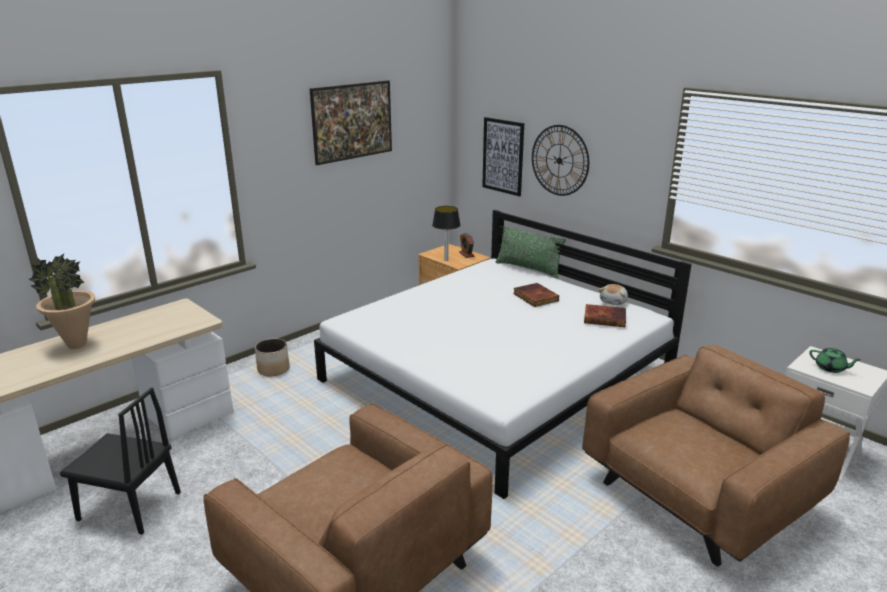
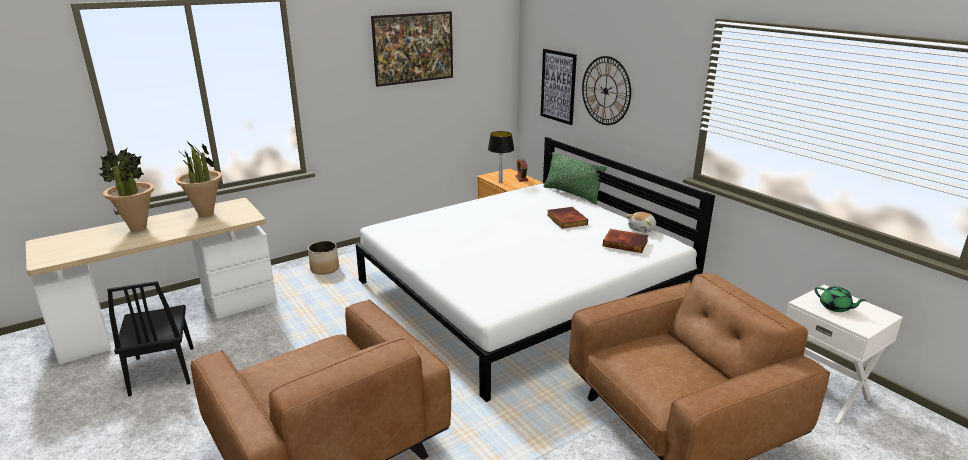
camera: 10 degrees right, 0 degrees up
black chair [60,387,181,535] -> black chair turned 45 degrees clockwise [107,281,193,396]
none -> potted plant [175,141,222,217]

